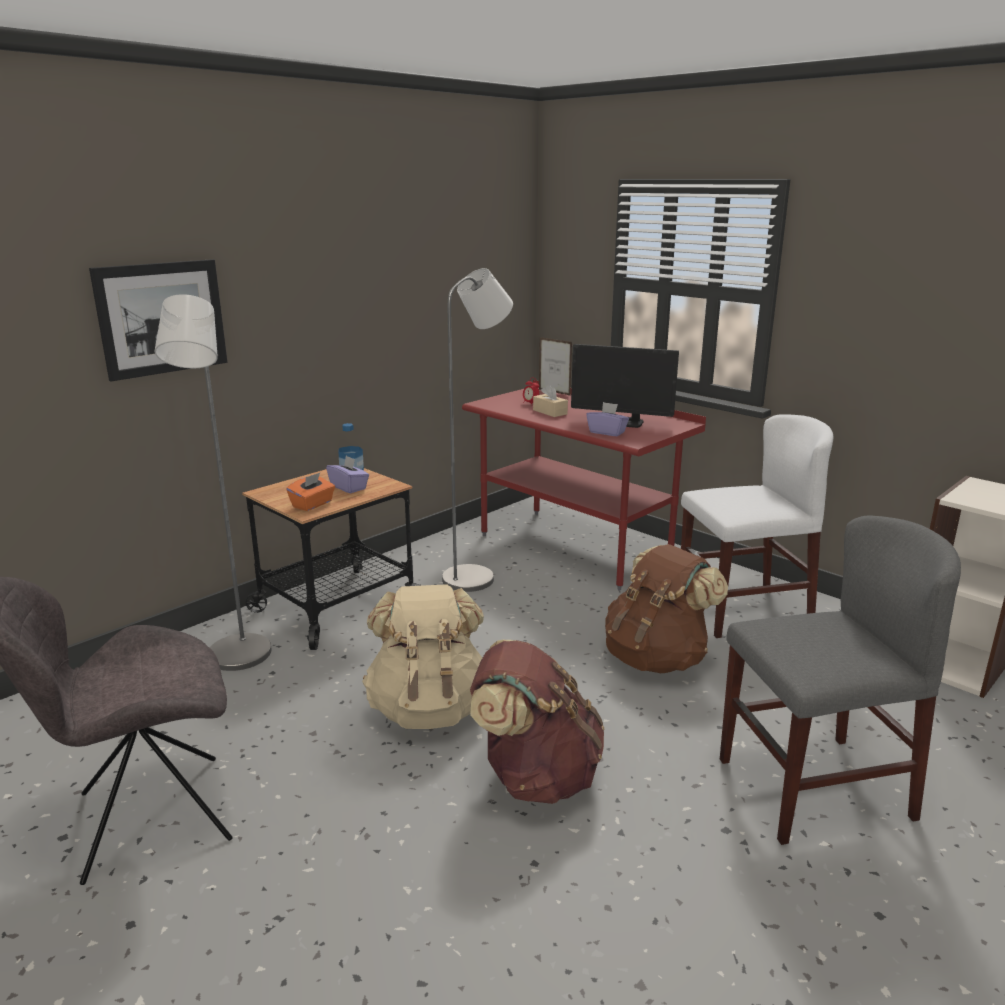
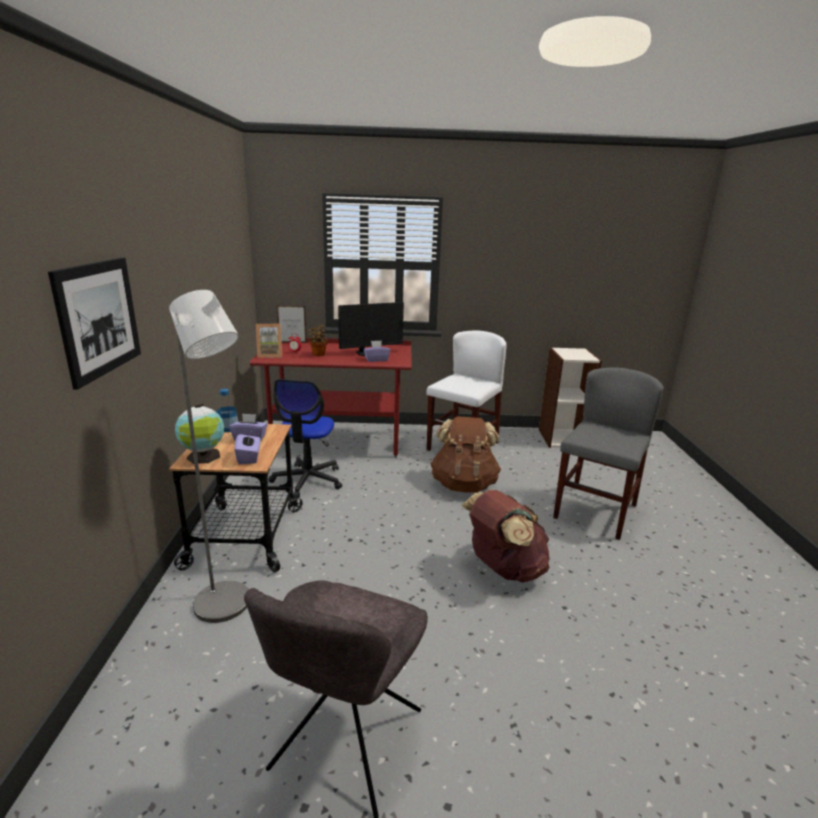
camera: 45 degrees left, 0 degrees up
orange tissue box [286,473,335,511] -> purple tissue box [234,431,261,464]
beige backpack [362,584,484,729] -> none
grey floor lamp [442,268,513,592] -> office chair [269,379,342,498]
beige tissue box [533,384,568,417] -> potted plant [308,325,328,356]
none -> globe [175,404,224,464]
none -> picture frame [256,324,282,358]

